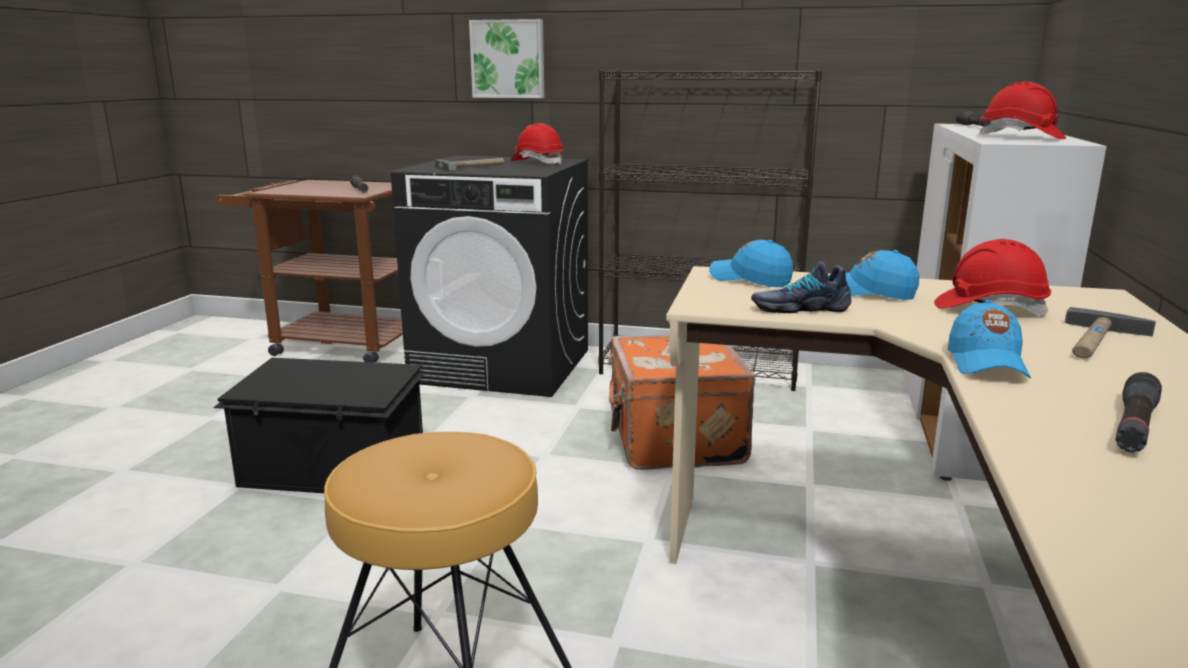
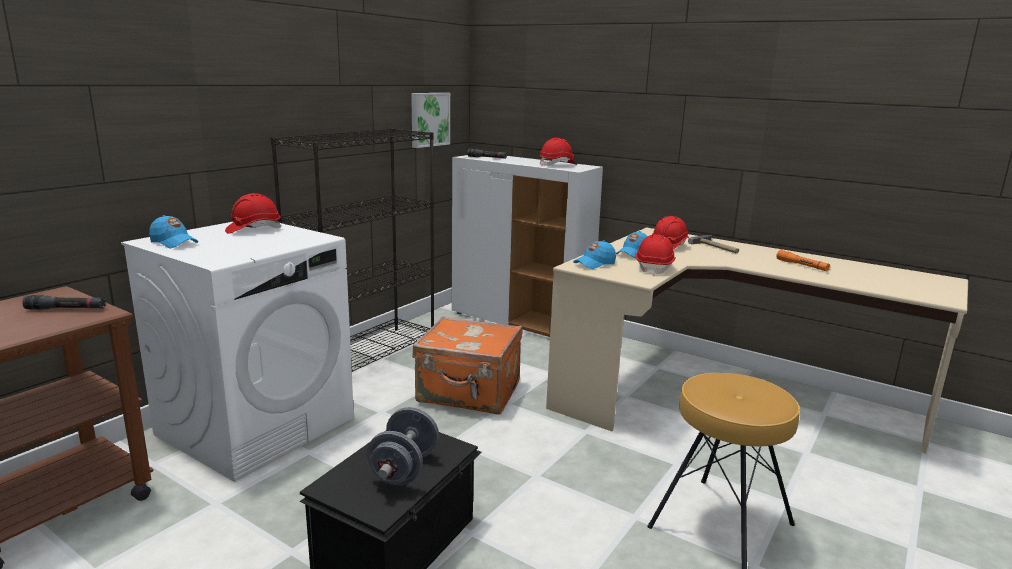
camera: 70 degrees left, 0 degrees up
black washing machine [391,155,589,397] -> white washing machine [121,222,354,482]
hammer [435,158,505,171] -> none
picture [469,19,544,98] -> picture moved to [411,93,450,148]
shoe [751,261,851,313] -> red hard hat [635,234,676,276]
blue cap [947,300,1031,378] -> blue cap moved to [149,215,198,248]
black flashlight [1115,372,1162,453] -> orange flashlight [776,250,831,271]
none -> grey dumbbell [366,407,439,485]

